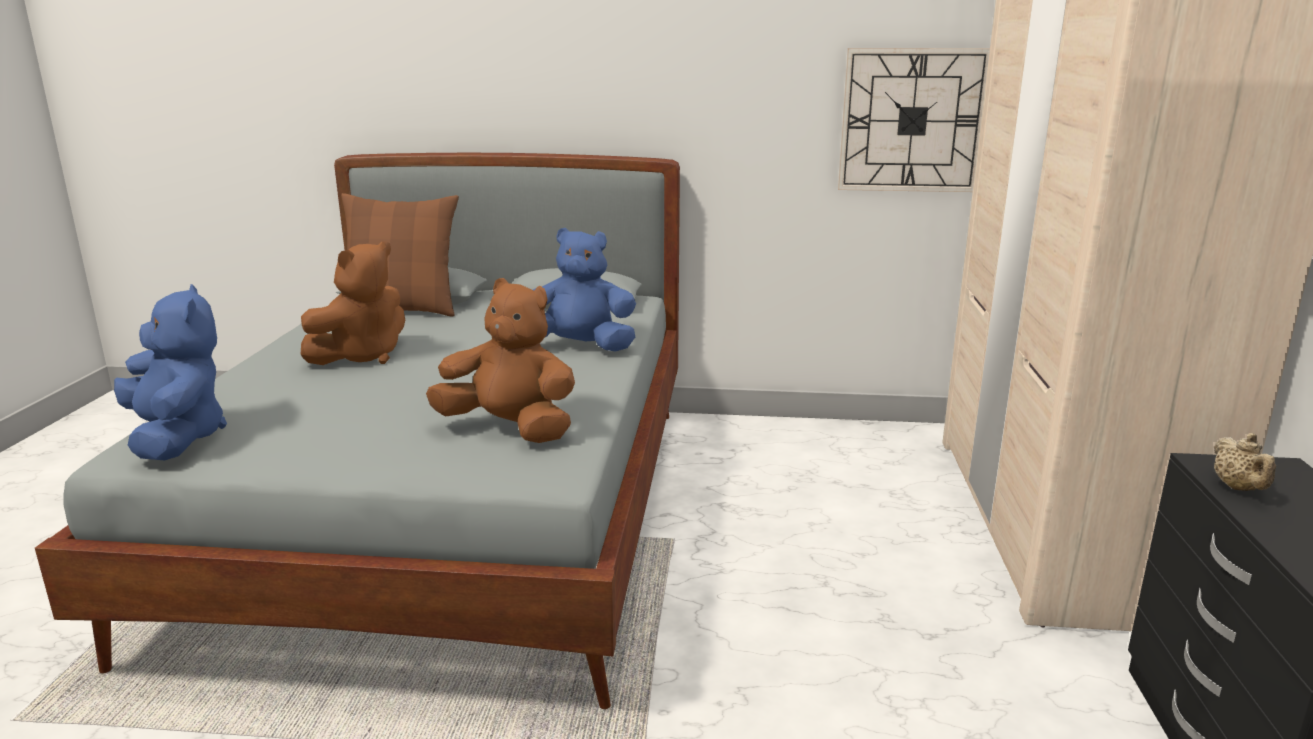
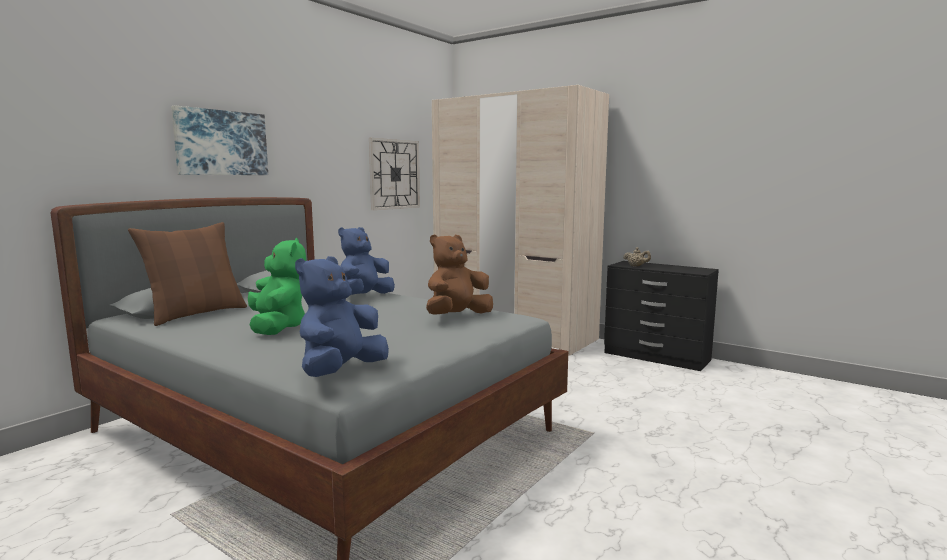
camera: 60 degrees left, 10 degrees down
blue plush toy [114,284,227,461] -> blue plush toy turned 60 degrees counterclockwise [295,256,389,377]
brown plush toy [301,241,405,365] -> green plush toy [248,238,306,335]
none -> picture [171,105,268,175]

